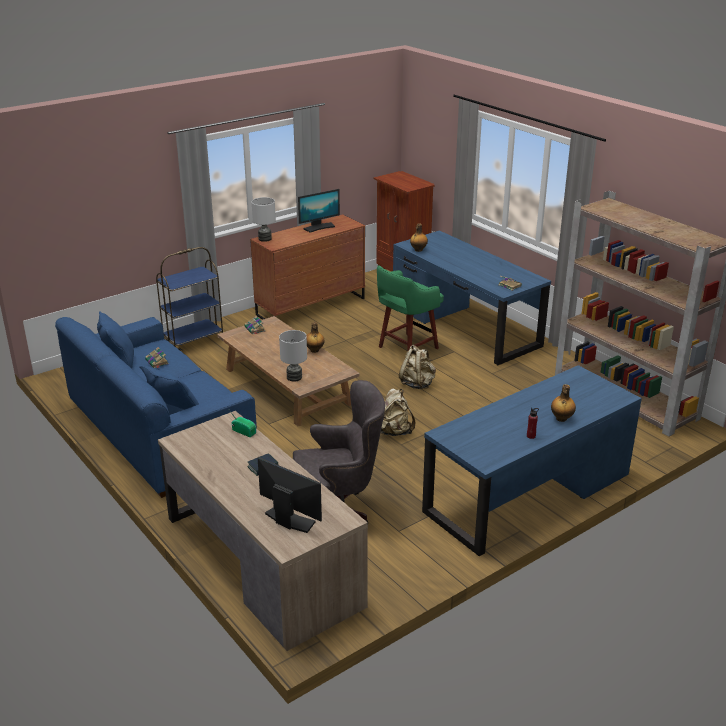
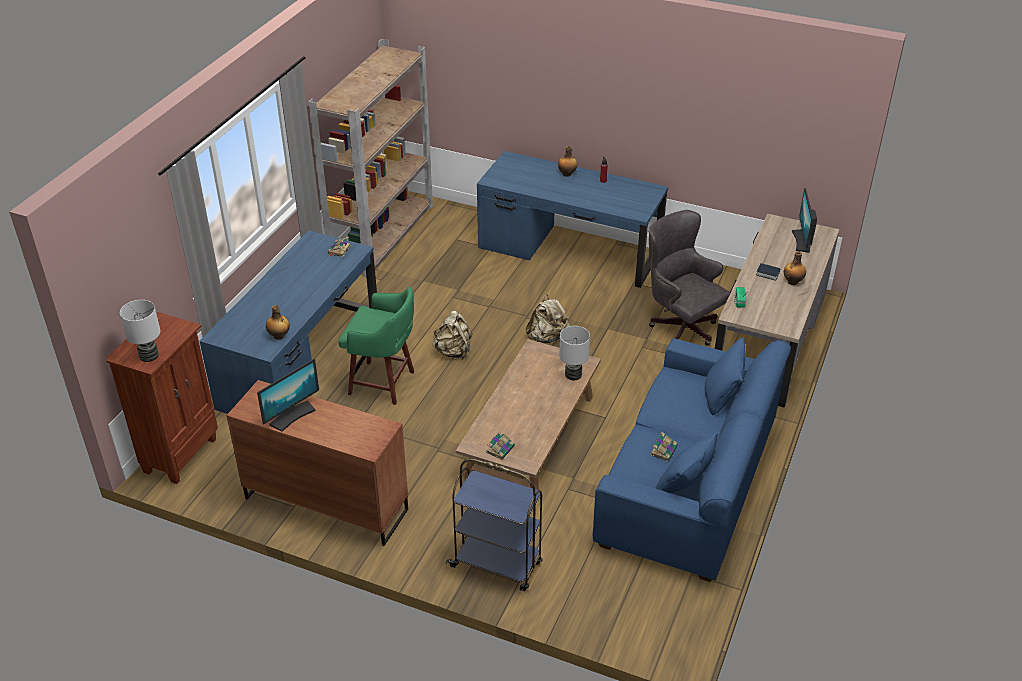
camera: 120 degrees left, 10 degrees up
grey table lamp [252,197,276,242] -> grey table lamp moved to [120,300,161,362]
monitor [298,189,340,233] -> monitor turned 105 degrees clockwise [257,359,319,431]
bottle [307,322,325,353] -> bottle moved to [784,251,806,285]

